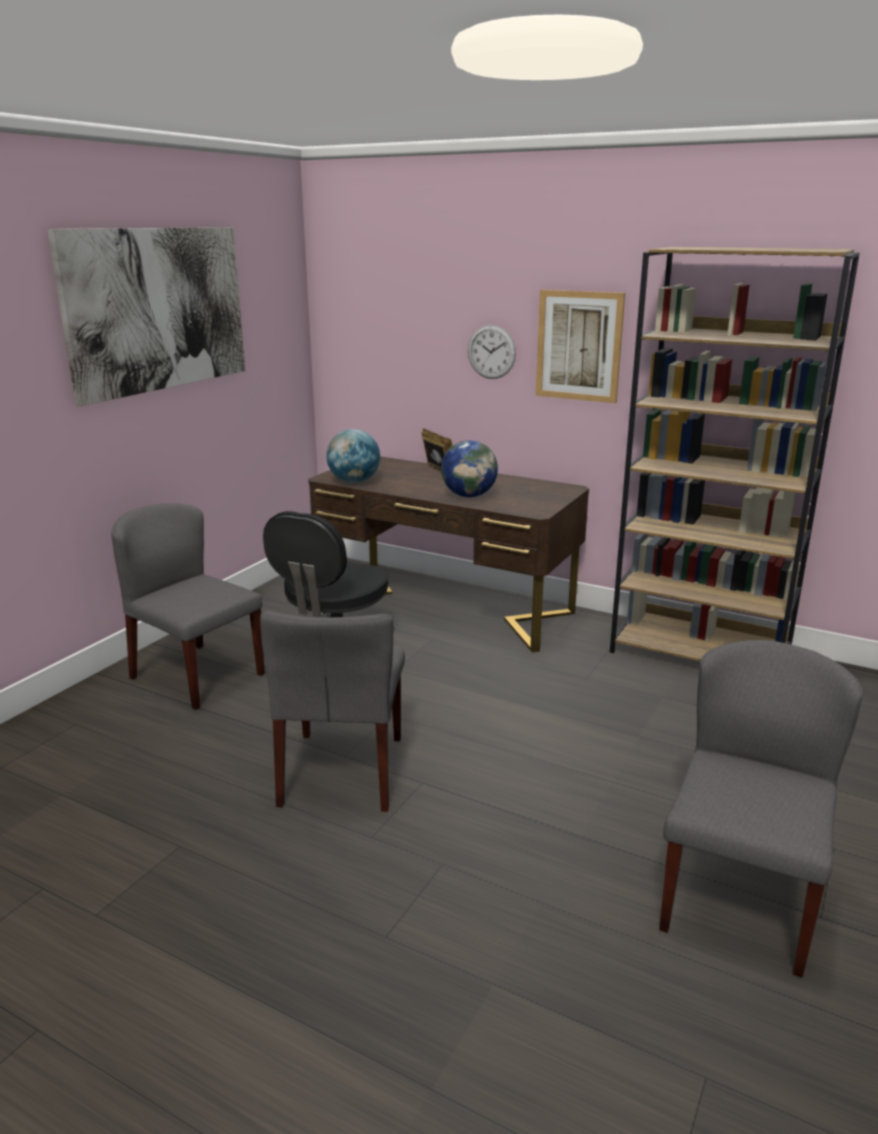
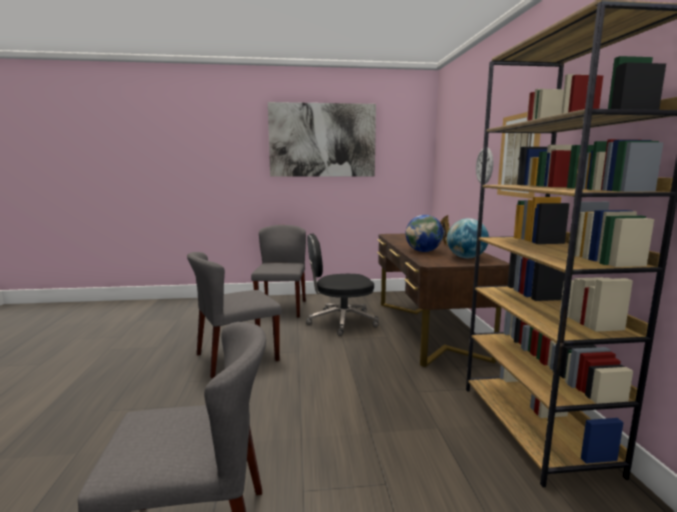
camera: 55 degrees right, 10 degrees down
globe [326,429,380,483] -> globe moved to [447,218,489,258]

